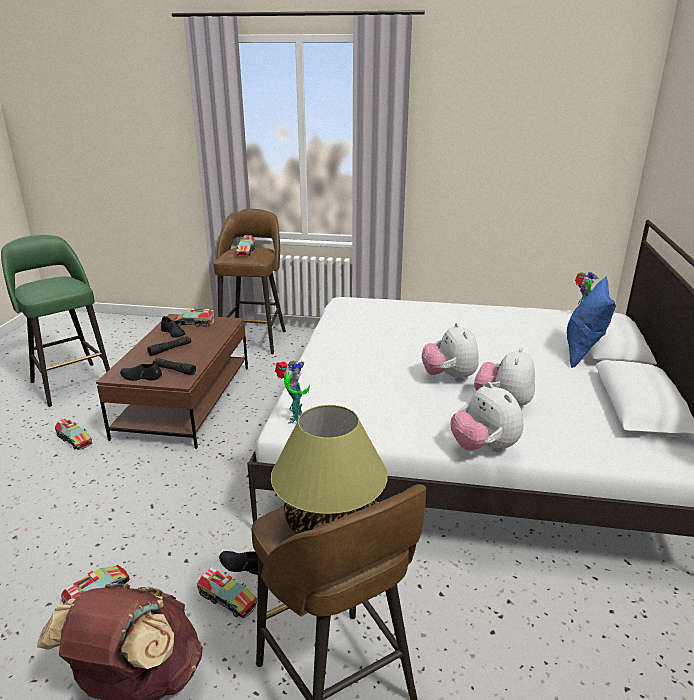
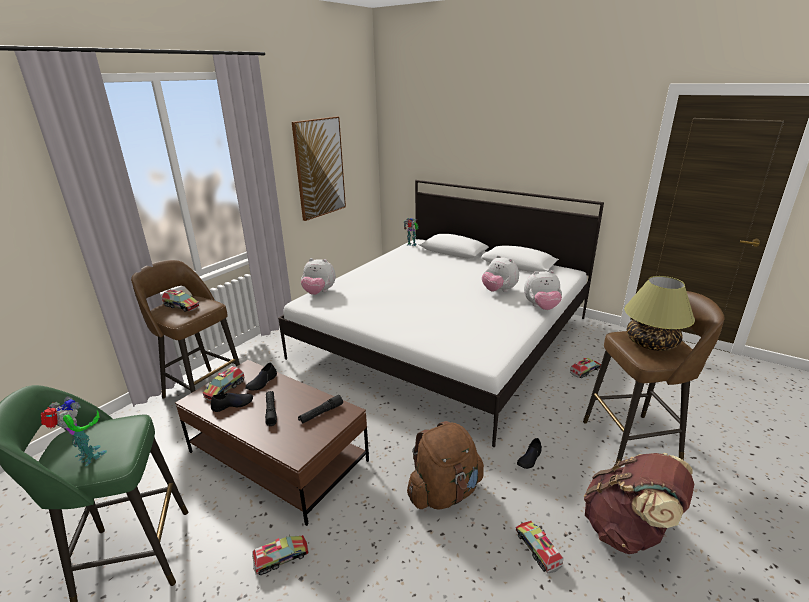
camera: 65 degrees left, 0 degrees up
black shoe [120,362,162,381] -> black shoe moved to [245,362,277,391]
toy truck [197,567,257,619] -> toy truck moved to [570,358,601,378]
toy robot [275,361,310,424] -> toy robot moved to [41,396,107,466]
plush toy [422,323,479,382] -> plush toy moved to [301,258,336,295]
blue pillow [567,276,616,368] -> none
none -> picture [292,117,346,221]
none -> brown backpack [407,421,484,510]

